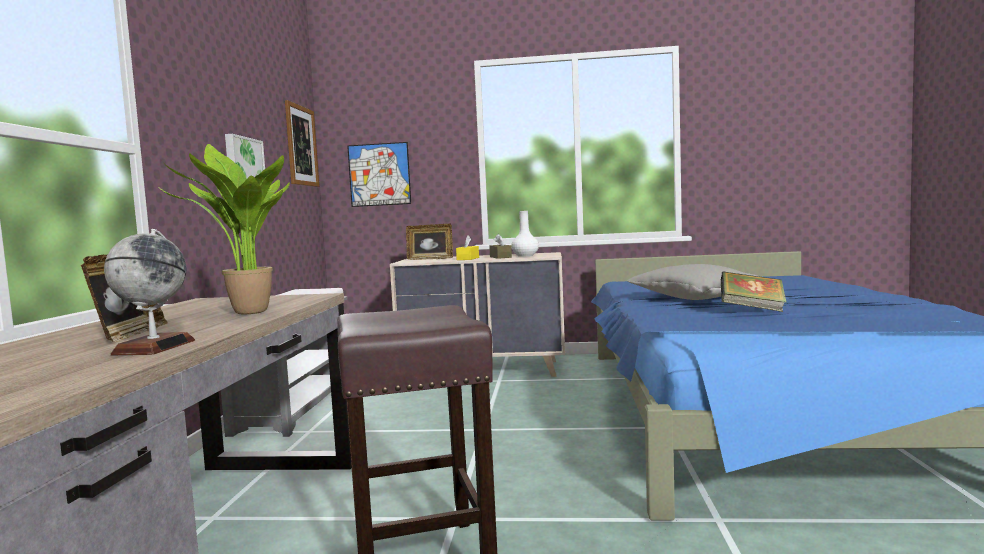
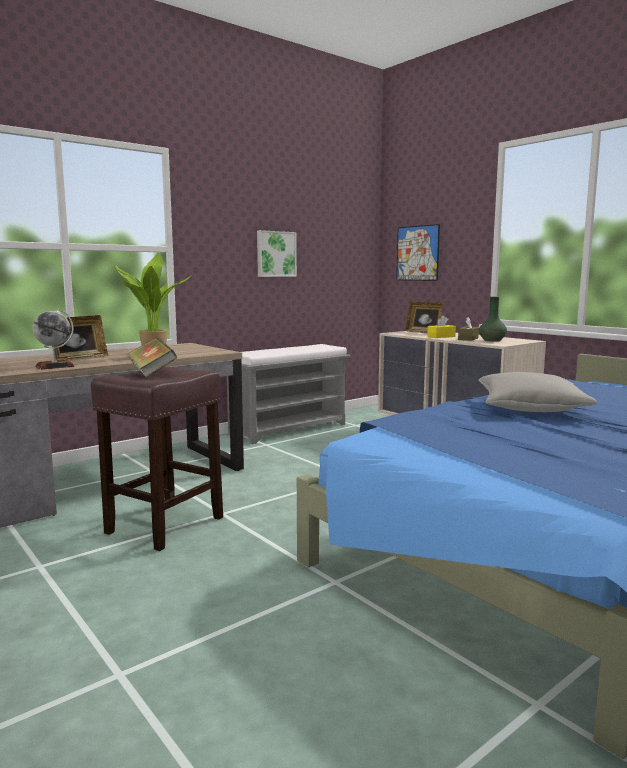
camera: 45 degrees right, 5 degrees up
picture [285,100,319,187] -> none
white vase [511,211,539,257] -> green vase [479,297,507,342]
book [721,271,787,312] -> book moved to [127,337,177,377]

